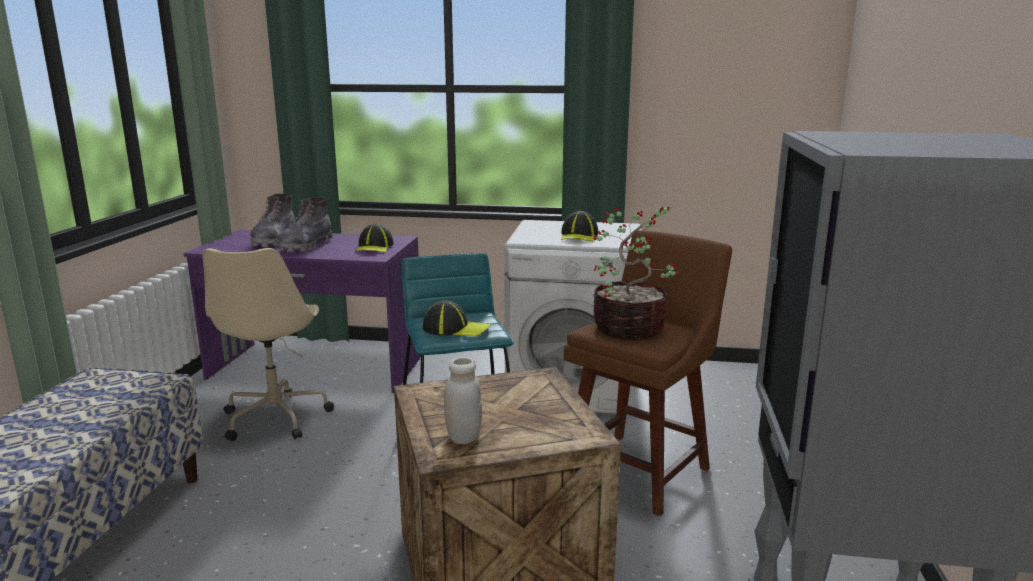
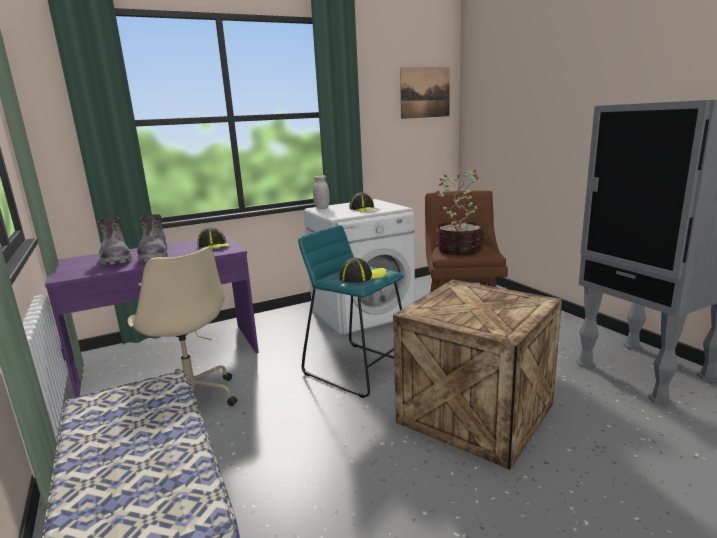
camera: 35 degrees left, 0 degrees up
white jar [444,357,482,444] -> white jar moved to [313,175,330,209]
none -> picture [400,68,450,119]

